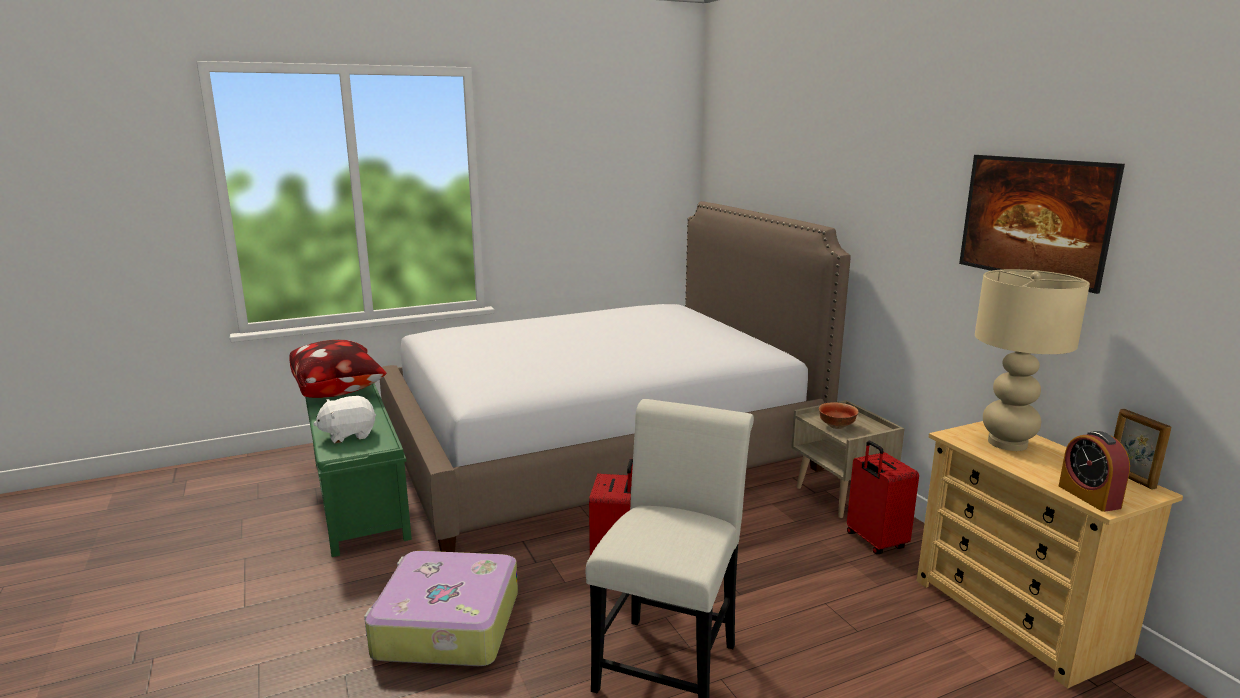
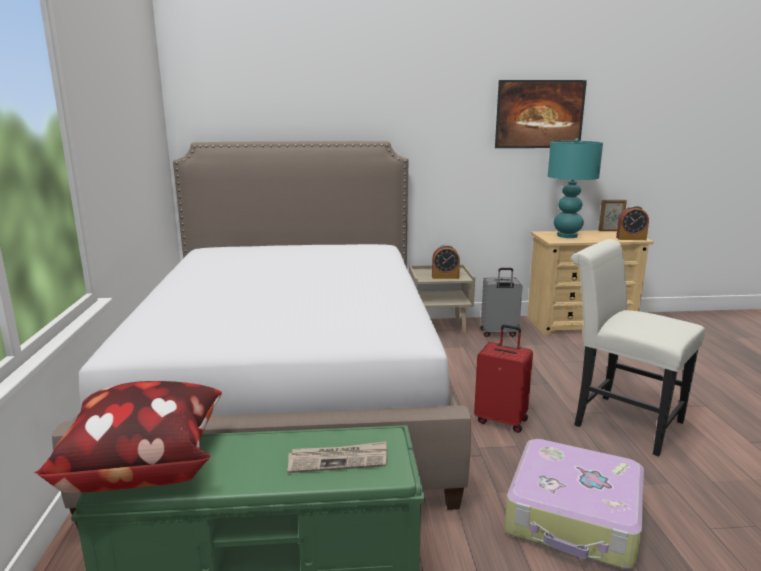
camera: 70 degrees left, 0 degrees up
white plush toy [313,396,376,443] -> newspaper [288,441,387,473]
bowl [819,402,859,429] -> alarm clock [432,245,460,279]
red suitcase [847,441,919,554] -> grey suitcase [480,268,523,337]
beige table lamp [975,269,1090,451] -> turquoise table lamp [548,138,603,238]

